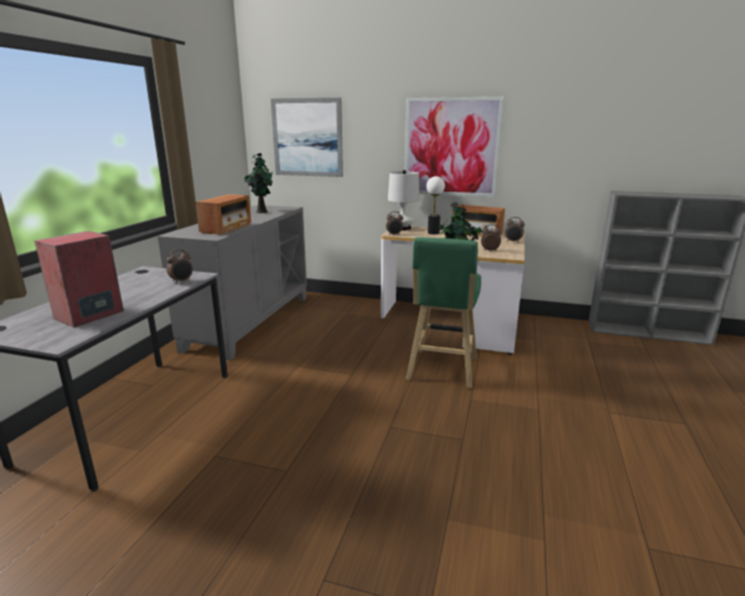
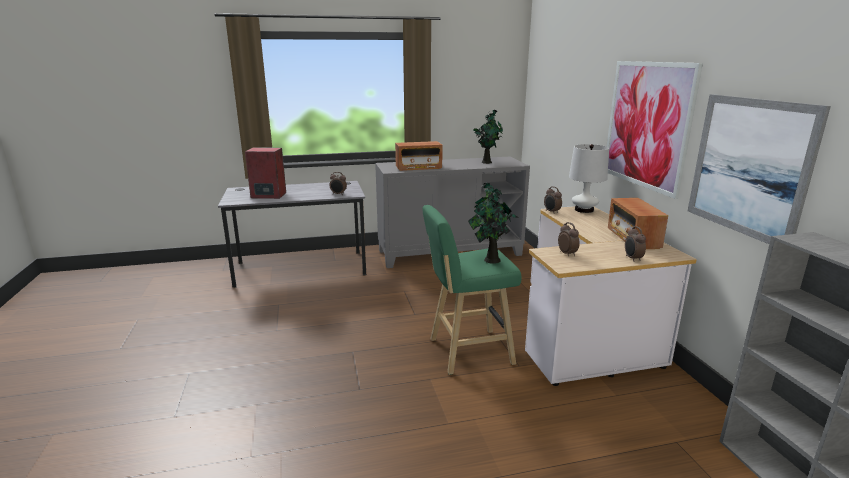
camera: 60 degrees right, 0 degrees up
picture [271,98,343,177] -> picture moved to [688,94,831,244]
table lamp [426,176,445,235] -> none

